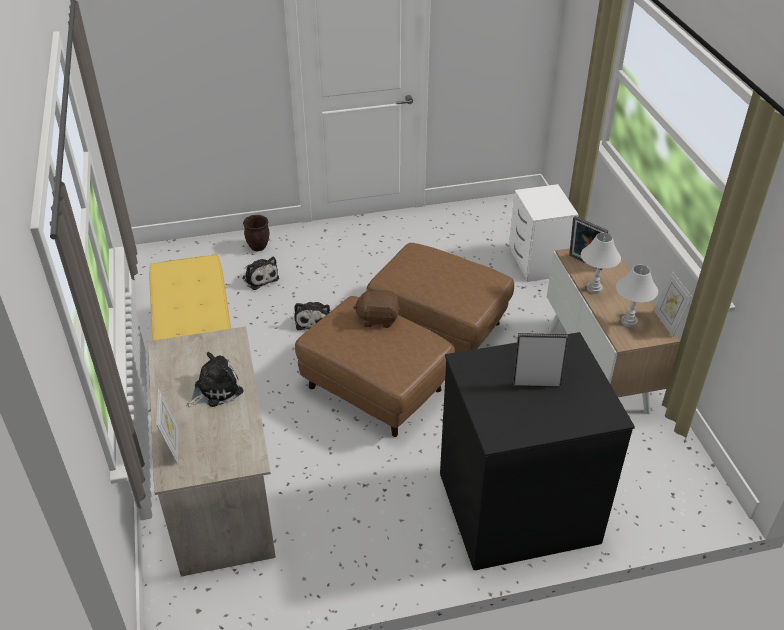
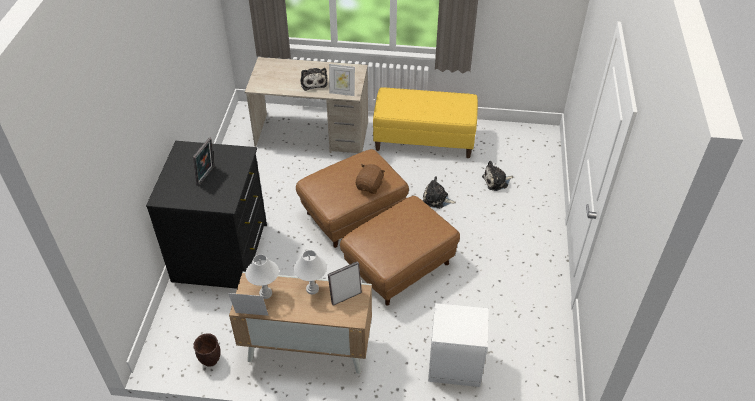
camera: 110 degrees right, 5 degrees up
picture frame [156,388,179,464] -> picture frame moved to [329,64,355,96]
brown planter [243,215,269,251] -> brown planter moved to [193,334,221,366]

